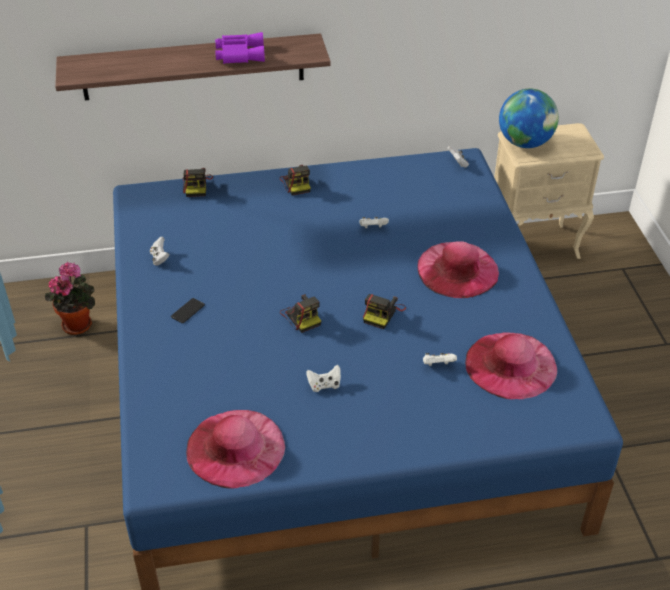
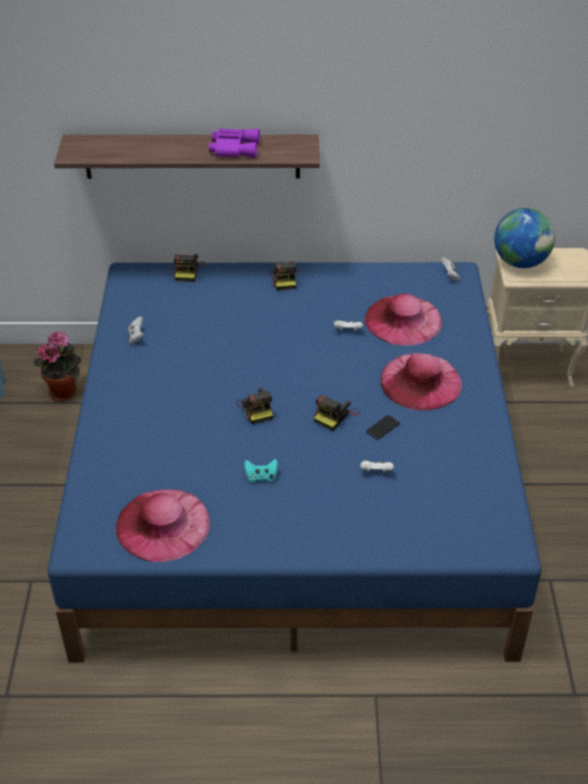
camera: 10 degrees right, 0 degrees up
phone [171,298,205,323] -> phone moved to [366,415,400,440]
white game controller [307,365,341,392] -> turquoise game controller [244,459,278,483]
pink hat [465,333,557,399] -> pink hat moved to [364,294,442,346]

